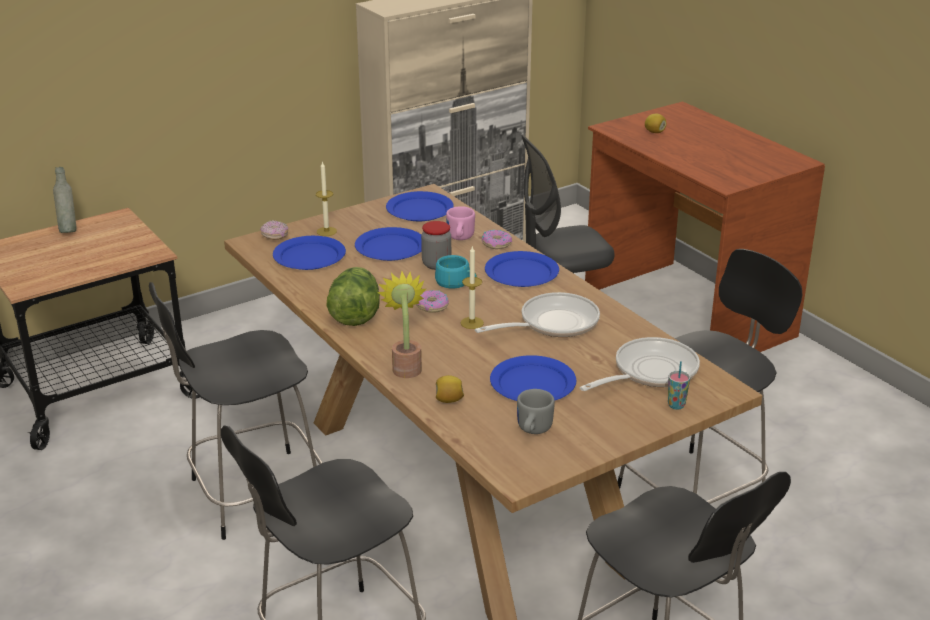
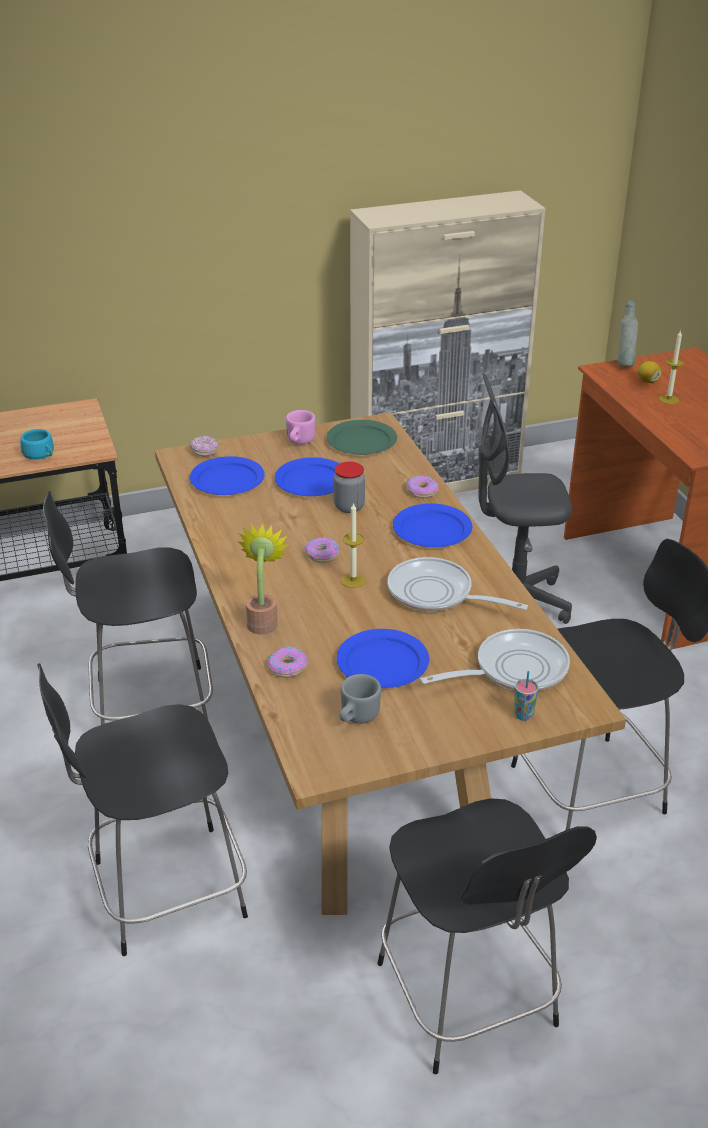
camera: 15 degrees right, 5 degrees up
grey bottle [53,167,76,233] -> grey bottle moved to [618,300,638,366]
candle [316,161,337,236] -> candle moved to [659,330,684,404]
lettuce [326,267,380,326] -> none
blue plate [386,191,454,221] -> green plate [326,420,397,455]
turquoise cup [435,255,477,288] -> turquoise cup moved to [20,429,54,460]
lemon [436,375,464,403] -> donut [268,647,308,678]
pink mug [446,206,475,240] -> pink mug moved to [286,410,315,444]
frying pan [475,292,600,337] -> frying pan turned 135 degrees counterclockwise [388,557,528,611]

